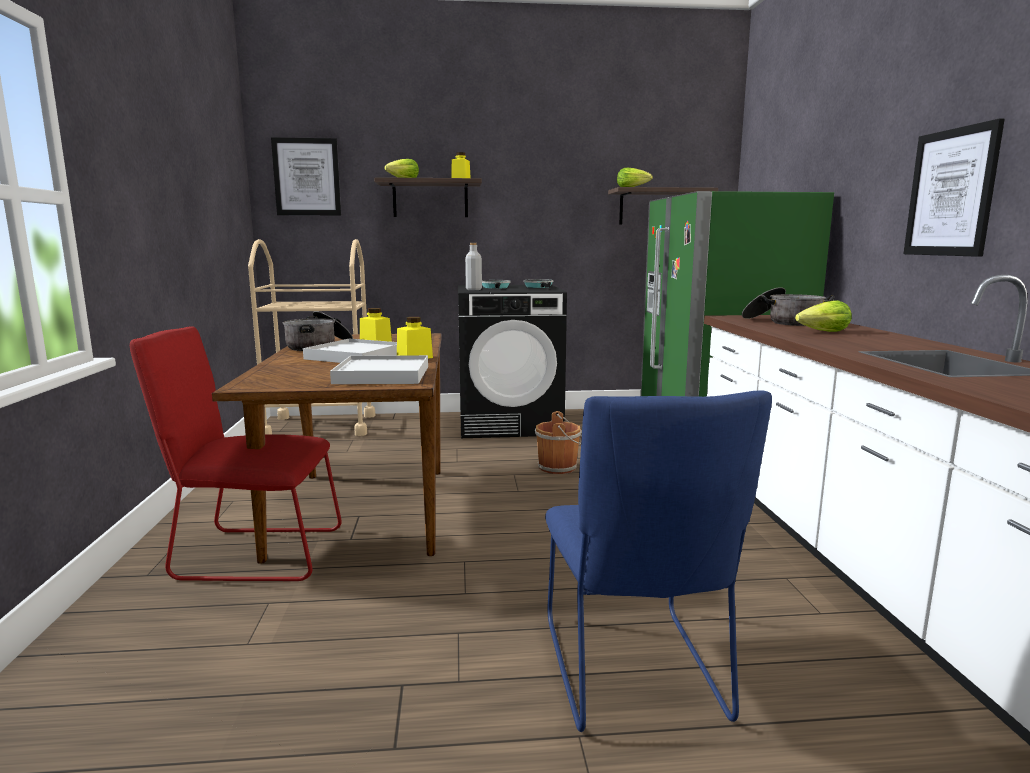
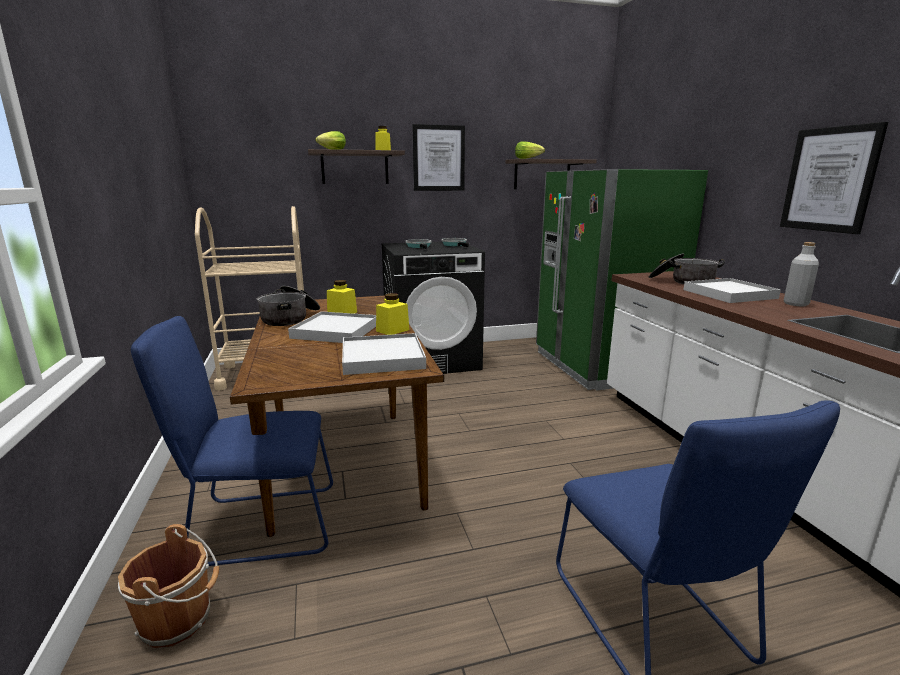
camera: 10 degrees left, 5 degrees up
red chair [130,326,342,581] -> blue chair [131,316,333,566]
picture [271,137,341,216] -> picture moved to [412,124,465,191]
grey bottle [465,243,482,290] -> grey bottle moved to [784,242,819,307]
brown bucket [535,411,582,474] -> brown bucket moved to [118,524,219,648]
lettuce [795,300,852,332] -> white tray [683,278,781,303]

